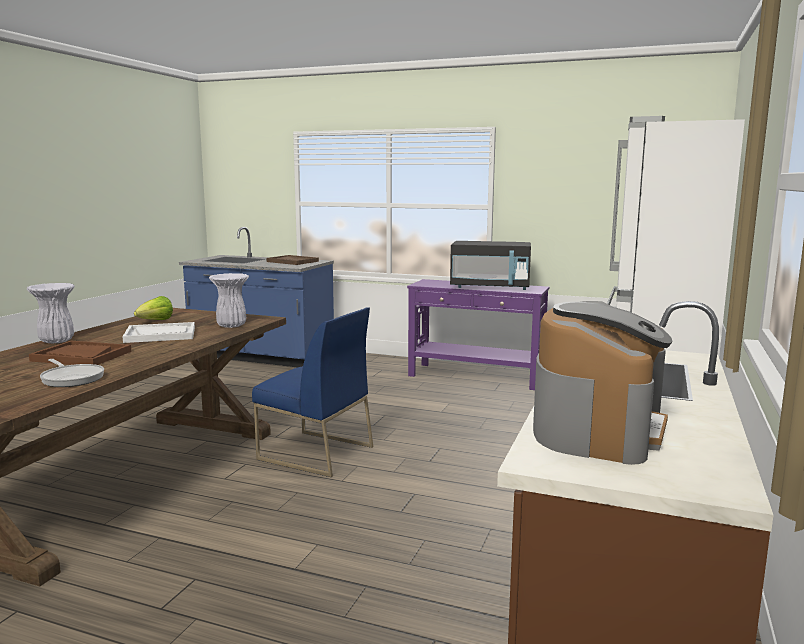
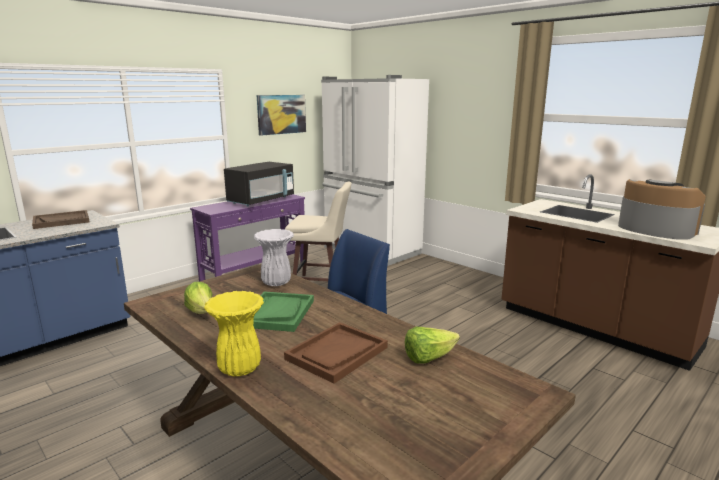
camera: 65 degrees left, 5 degrees up
white vase [26,283,75,343] -> yellow vase [204,291,264,376]
frying pan [40,359,104,387] -> lettuce [405,327,460,364]
white tray [122,322,195,343] -> green tray [253,291,314,332]
none -> picture [257,95,306,136]
none -> beige stool [285,182,351,281]

